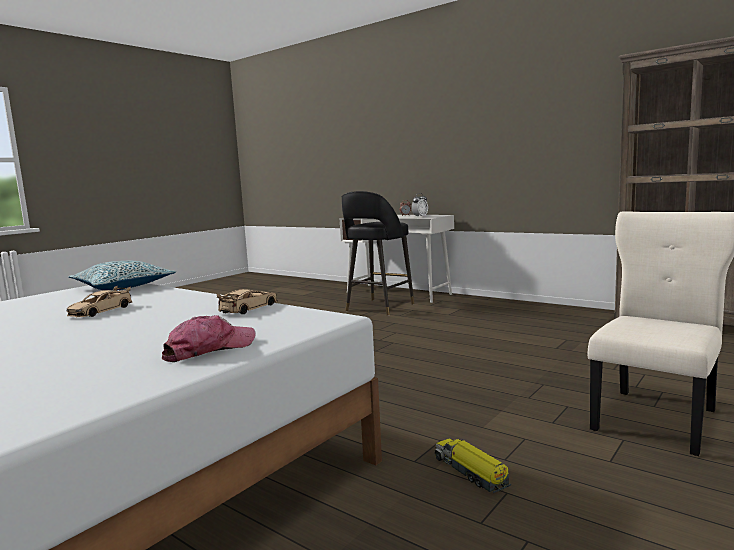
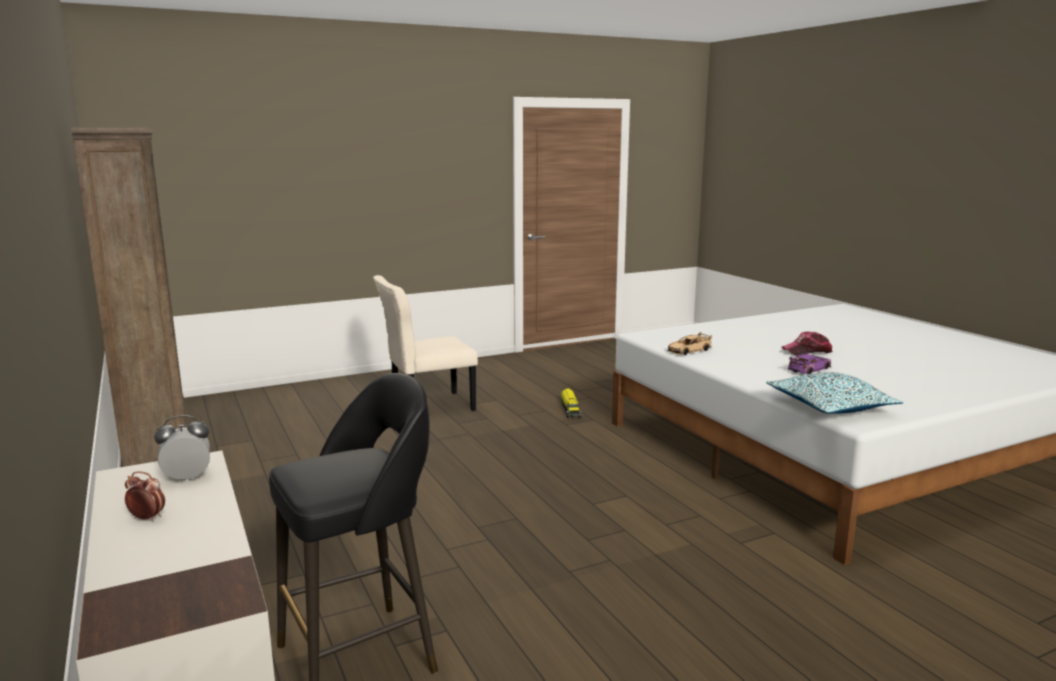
camera: 155 degrees left, 5 degrees up
beige toy car [67,286,132,317] -> purple toy car [787,354,831,374]
cap [162,315,256,362] -> cap moved to [781,331,833,356]

